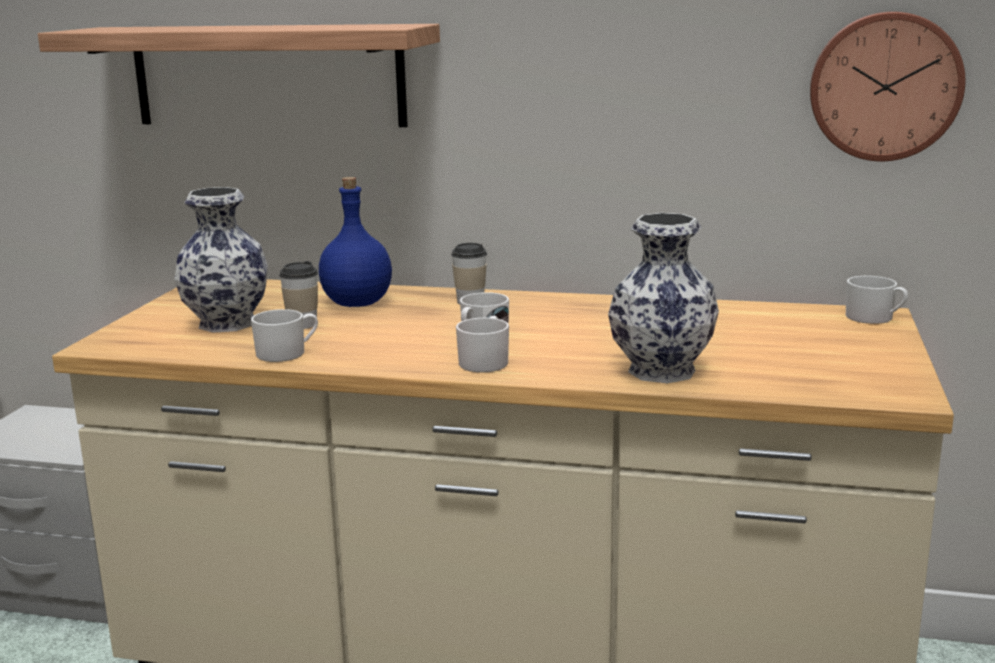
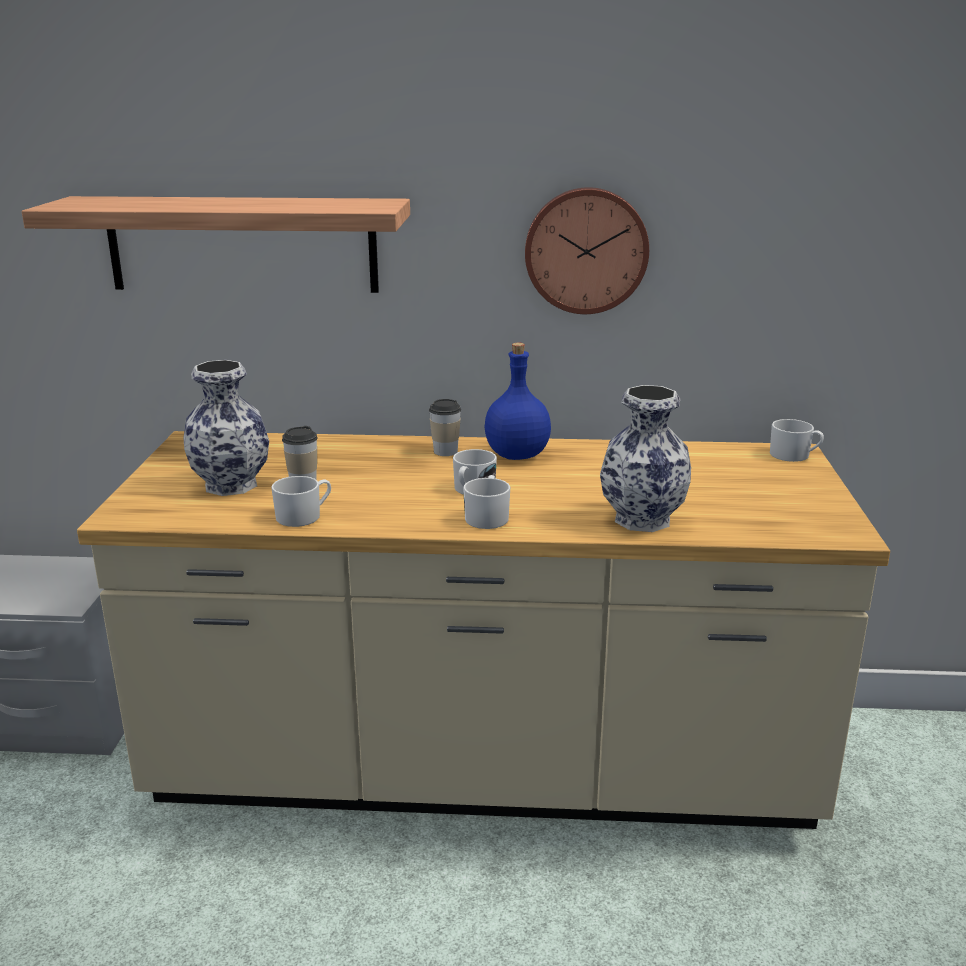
camera: 10 degrees left, 5 degrees up
blue bottle [319,177,392,307] -> blue bottle moved to [485,343,551,460]
wall clock [810,11,965,161] -> wall clock moved to [525,187,649,314]

